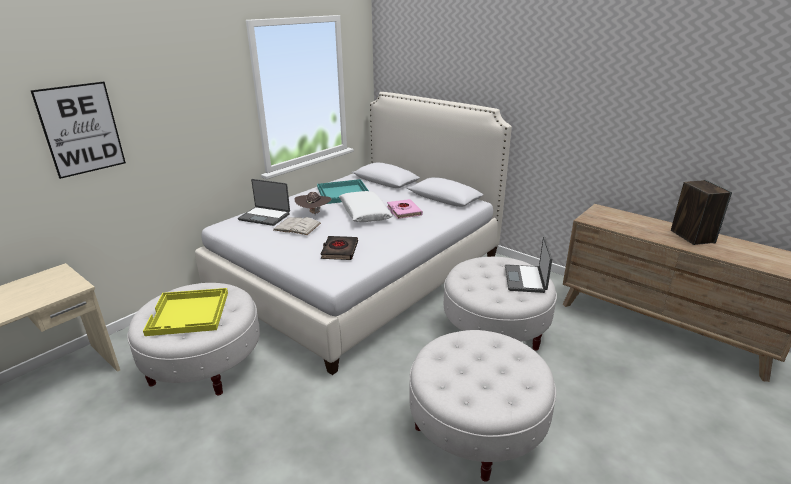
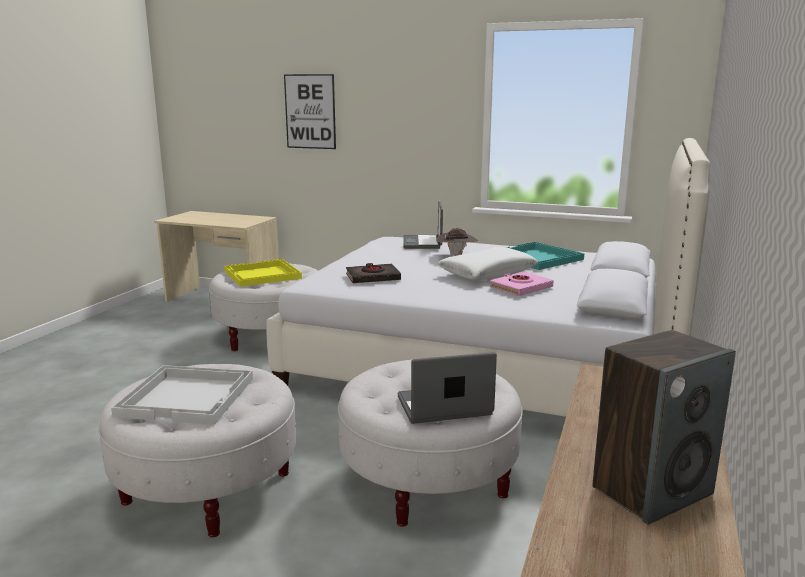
camera: 70 degrees right, 10 degrees down
white book [273,217,321,235] -> none
none -> white tray [111,365,253,425]

